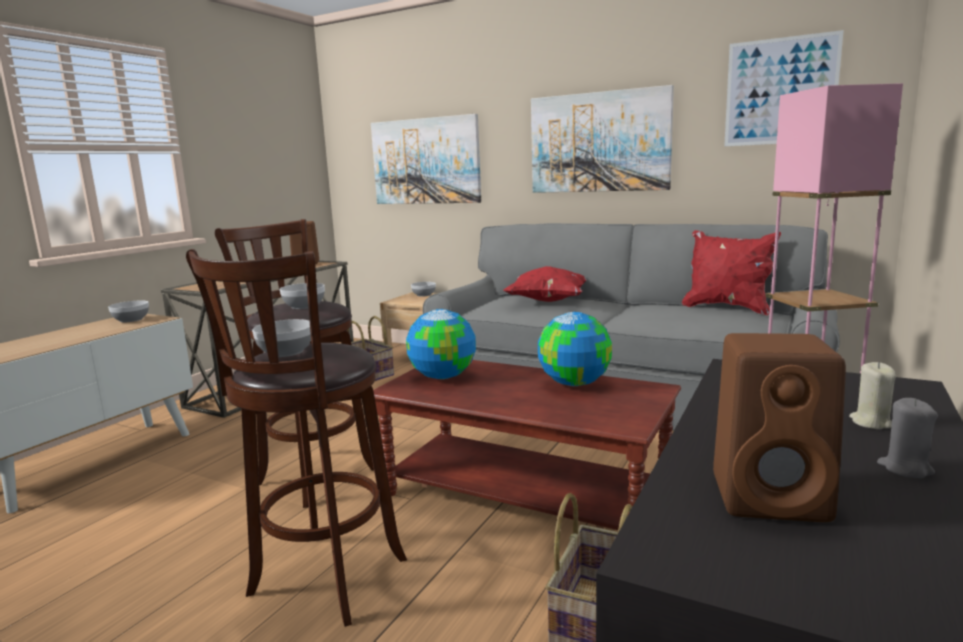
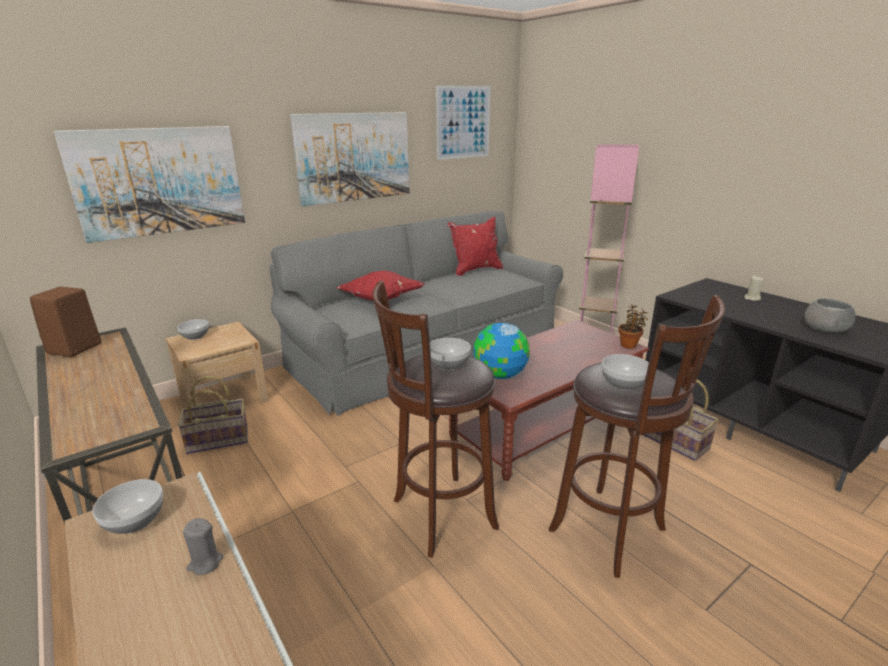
camera: 65 degrees left, 10 degrees up
globe [538,312,612,386] -> none
brown speaker [713,333,846,522] -> grey bowl [805,298,856,333]
grey candle [877,398,938,478] -> grey candle moved to [183,518,223,575]
none -> potted plant [619,304,649,349]

